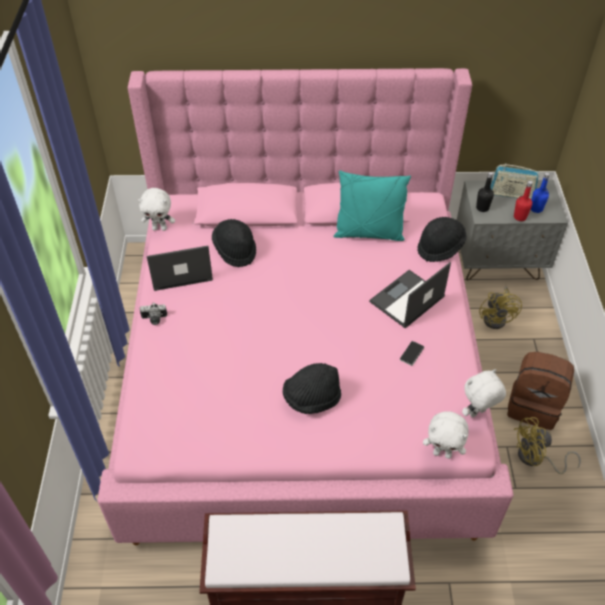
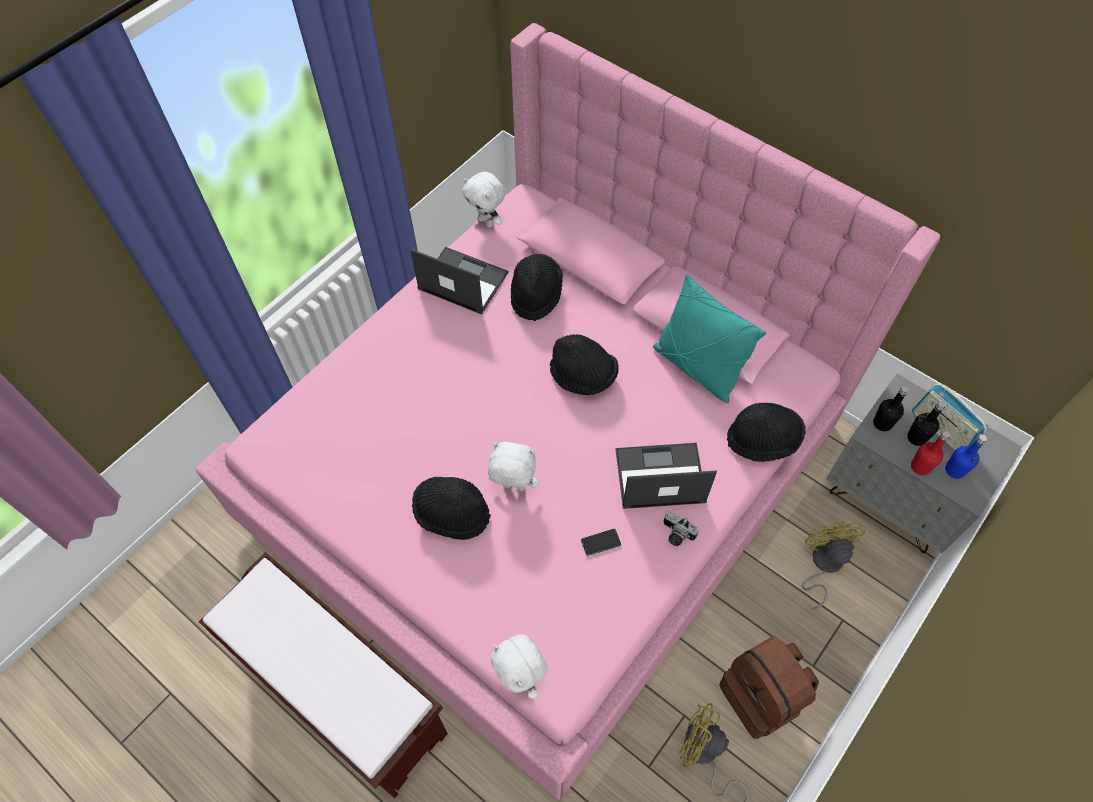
camera: 40 degrees right, 10 degrees up
camera [140,303,167,325] -> camera moved to [664,511,699,546]
white plush toy [462,369,506,418] -> white plush toy moved to [488,442,539,491]
yellow fan [479,286,522,329] -> yellow fan turned 135 degrees clockwise [802,521,866,610]
none -> black hat [550,334,619,395]
none -> black bottle [907,401,946,446]

